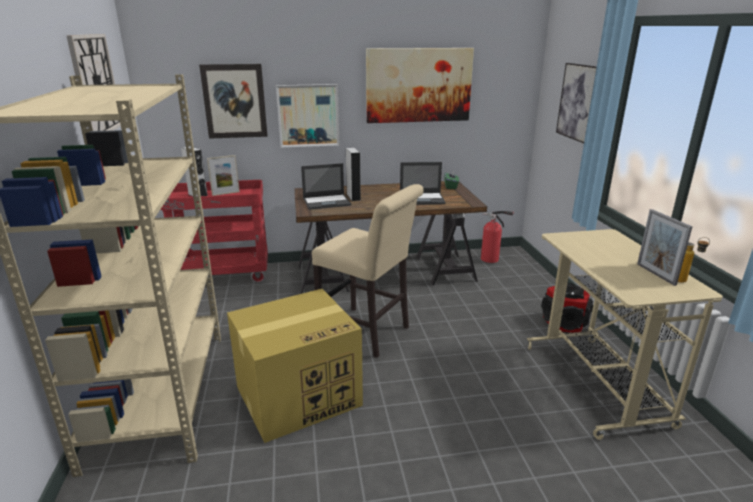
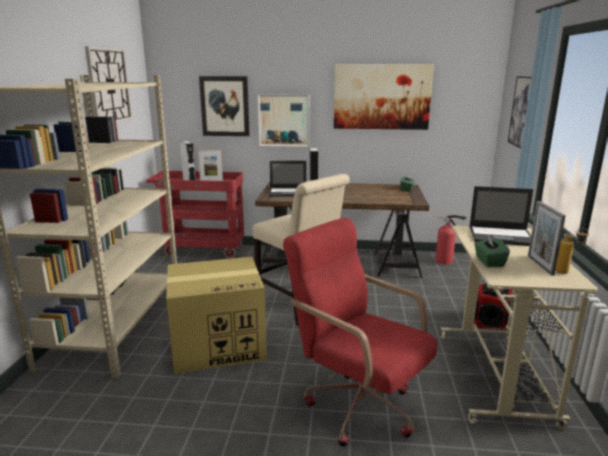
camera: 15 degrees right, 5 degrees down
laptop [400,162,446,205] -> laptop moved to [469,186,533,246]
none -> red office chair [283,218,437,446]
none -> green tissue box [474,234,510,267]

